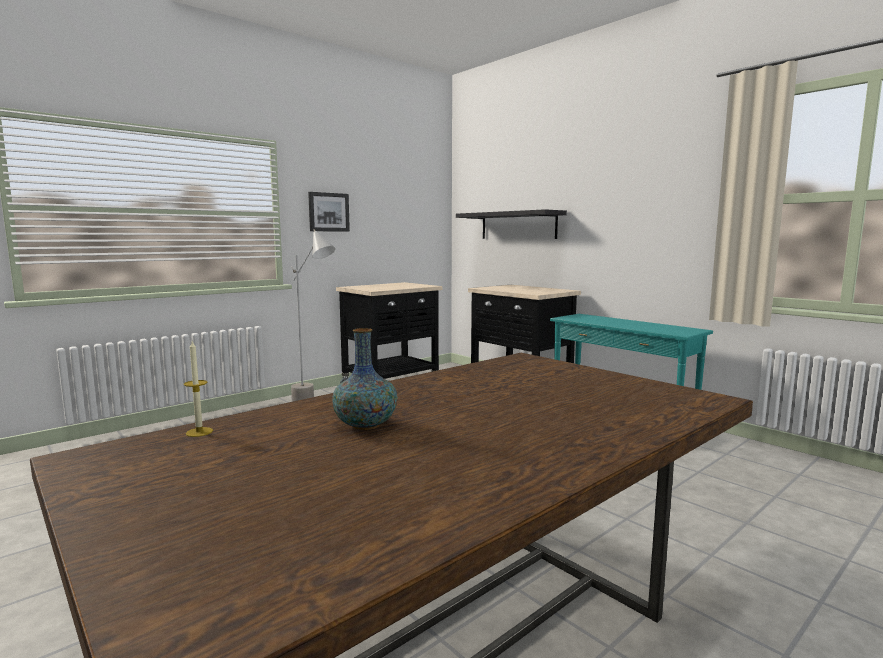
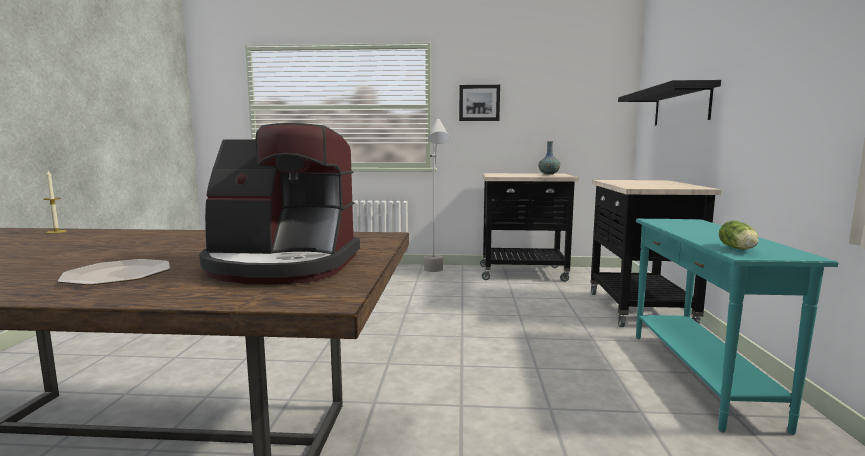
camera: 45 degrees right, 0 degrees up
vase [332,328,398,430] -> vase moved to [538,141,560,175]
none -> plate [58,259,170,285]
none -> coffee machine [199,123,360,285]
none -> lettuce [719,221,758,250]

